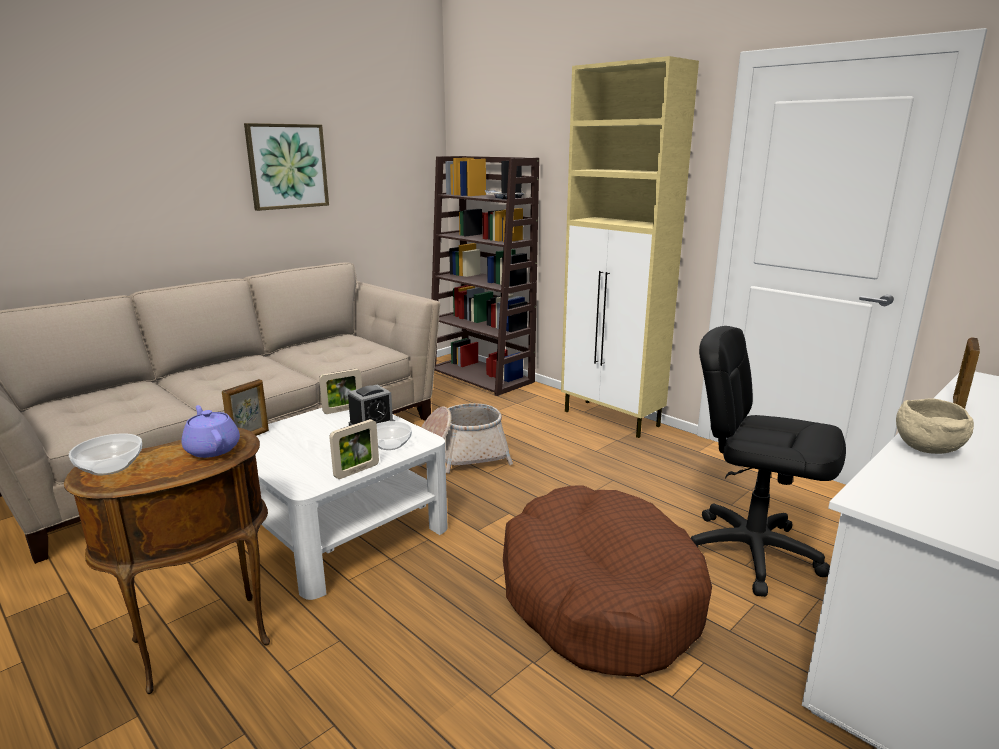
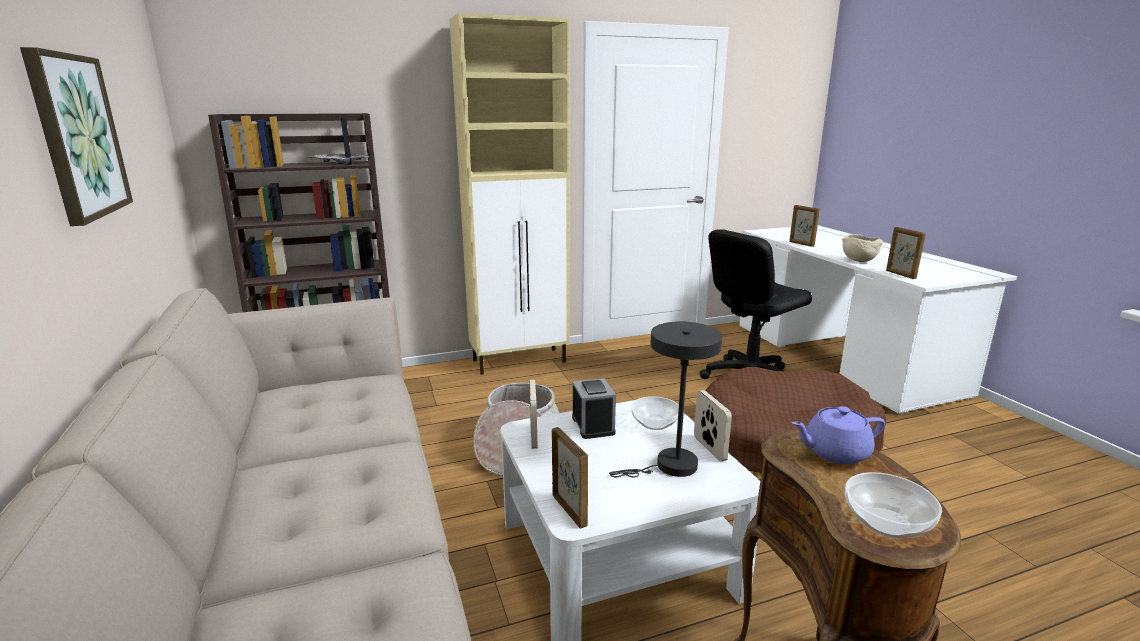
camera: 65 degrees left, 0 degrees up
none -> grey table lamp [609,322,723,478]
none -> picture frame [886,227,926,279]

